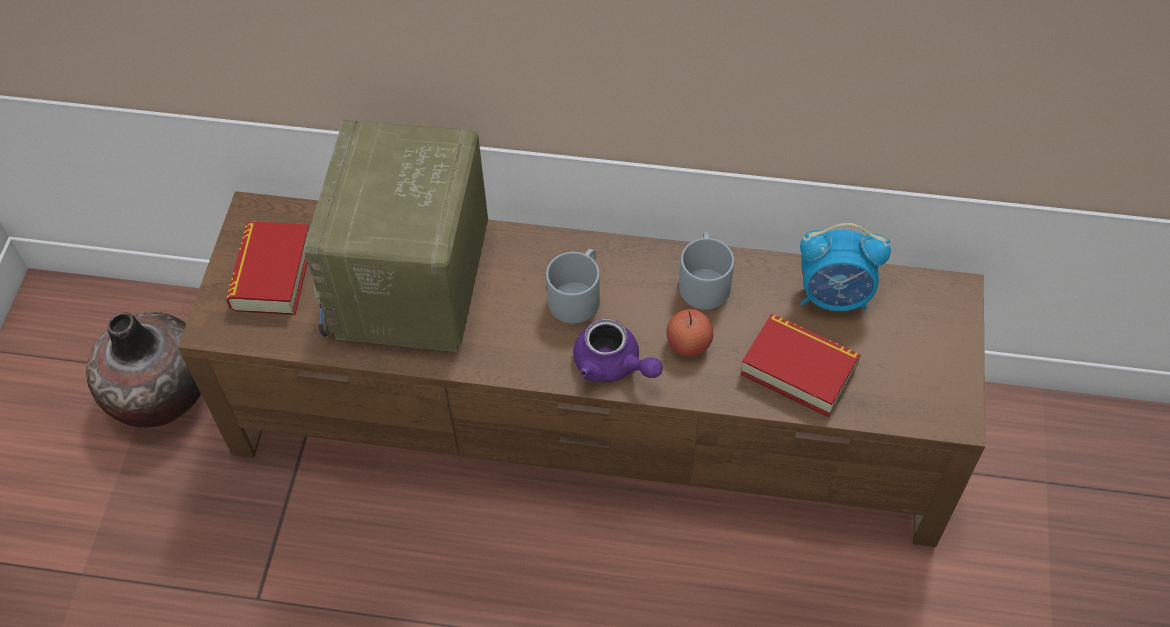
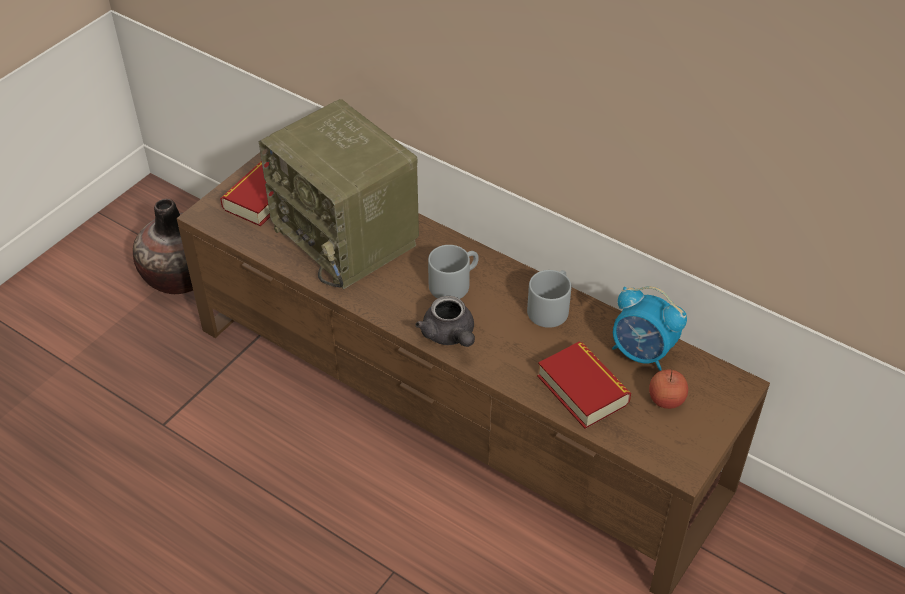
camera: 25 degrees right, 10 degrees down
radio [304,120,488,352] -> radio turned 75 degrees counterclockwise [259,99,419,289]
purple teapot [573,318,663,382] -> grey teapot [416,296,475,347]
apple [667,309,713,356] -> apple moved to [649,369,688,409]

